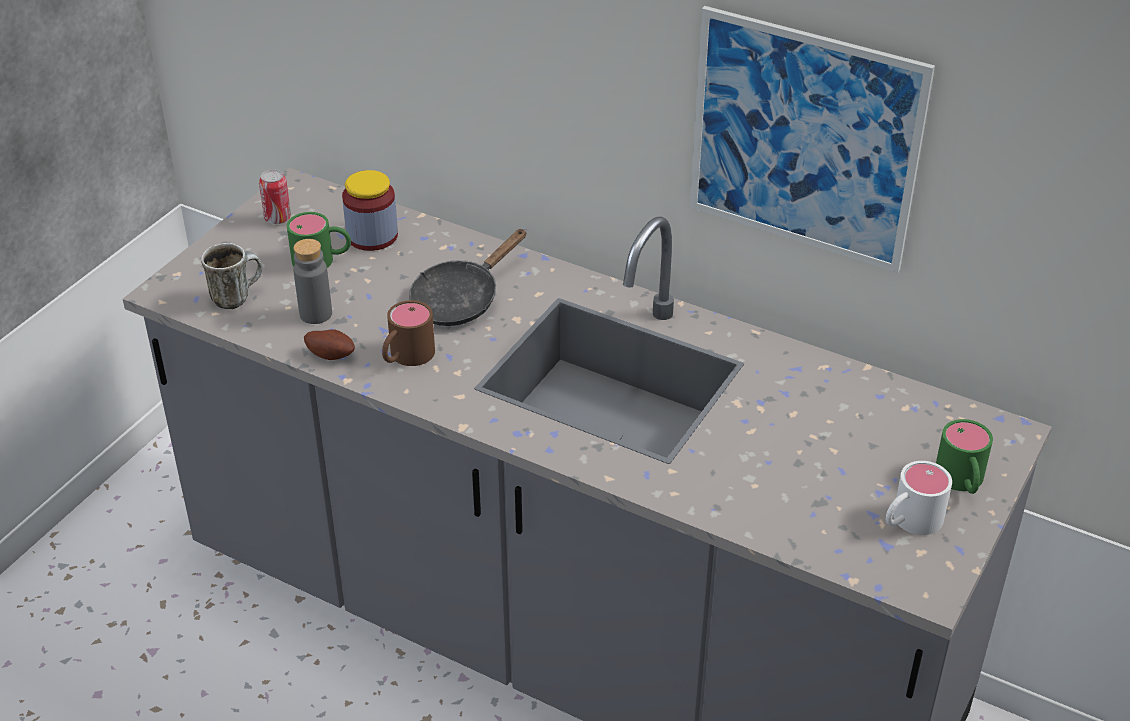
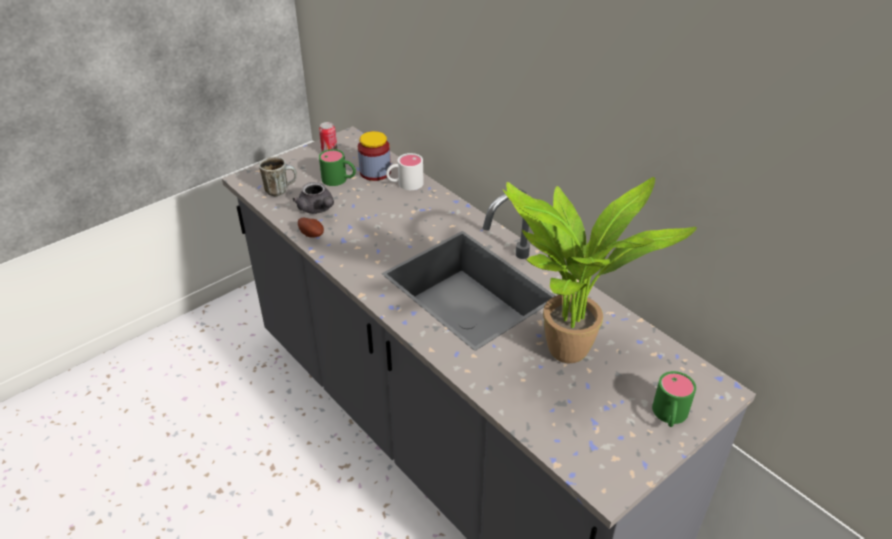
camera: 20 degrees right, 0 degrees up
grey bottle [293,239,332,324] -> grey teapot [292,182,334,214]
brown mug [382,300,435,366] -> none
black frying pan [409,229,527,326] -> none
picture [690,6,935,273] -> none
white mug [886,461,952,535] -> white mug moved to [386,153,424,190]
none -> potted plant [502,177,697,364]

